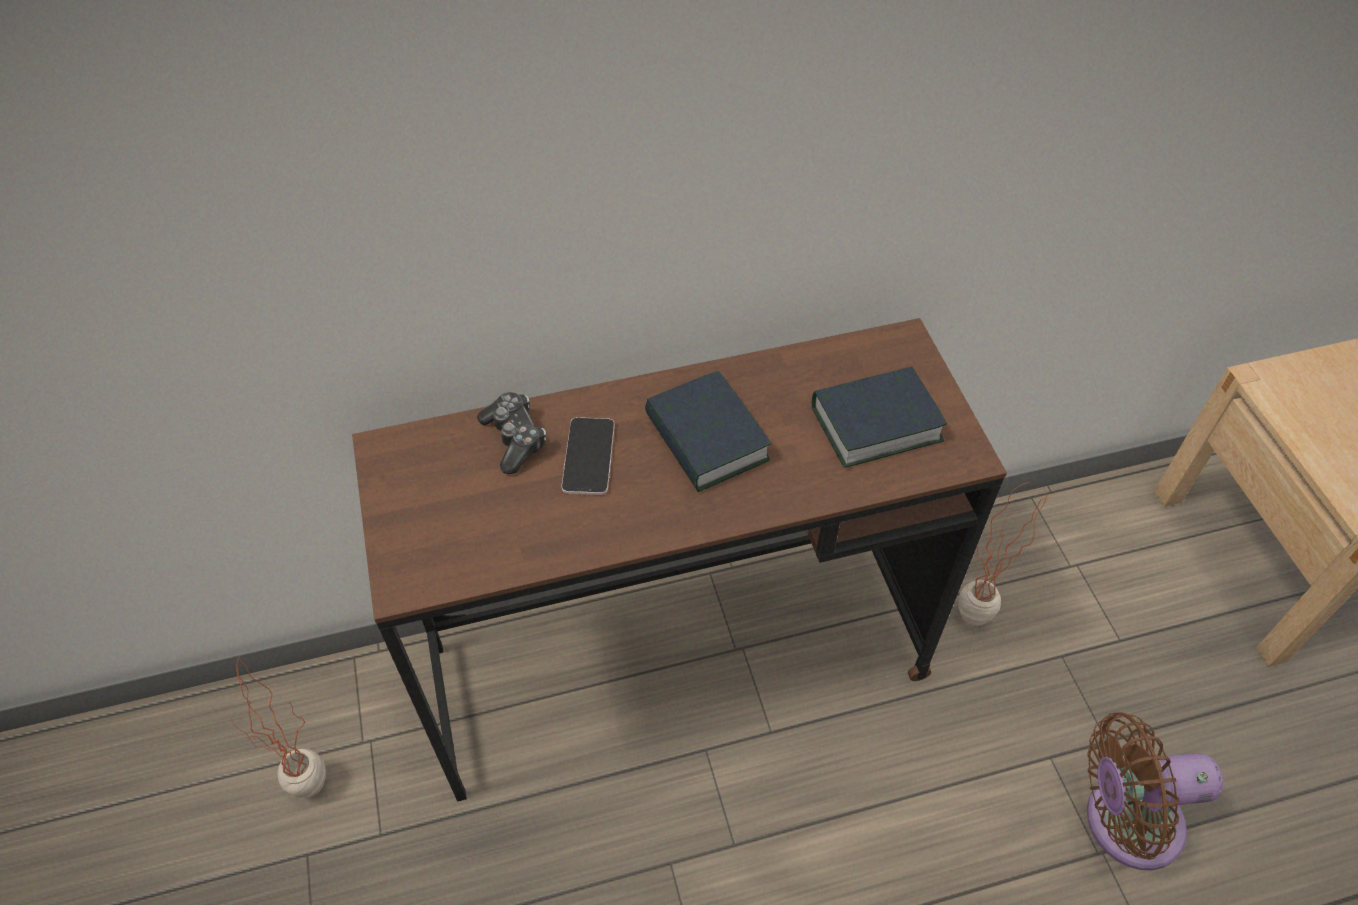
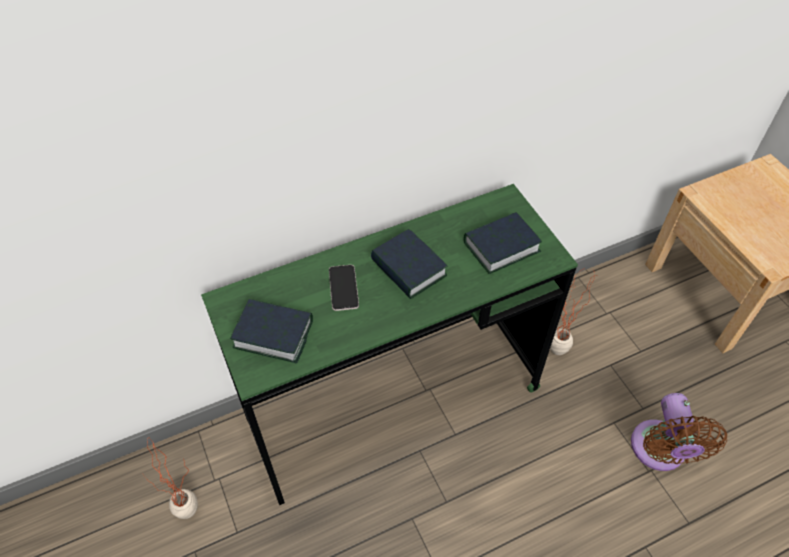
camera: 10 degrees left, 0 degrees up
brown desk [352,318,1007,801] -> green desk [201,184,578,505]
game controller [477,392,546,474] -> none
brown fan [1087,712,1223,870] -> brown fan turned 75 degrees counterclockwise [631,393,727,471]
none -> book [230,299,313,363]

